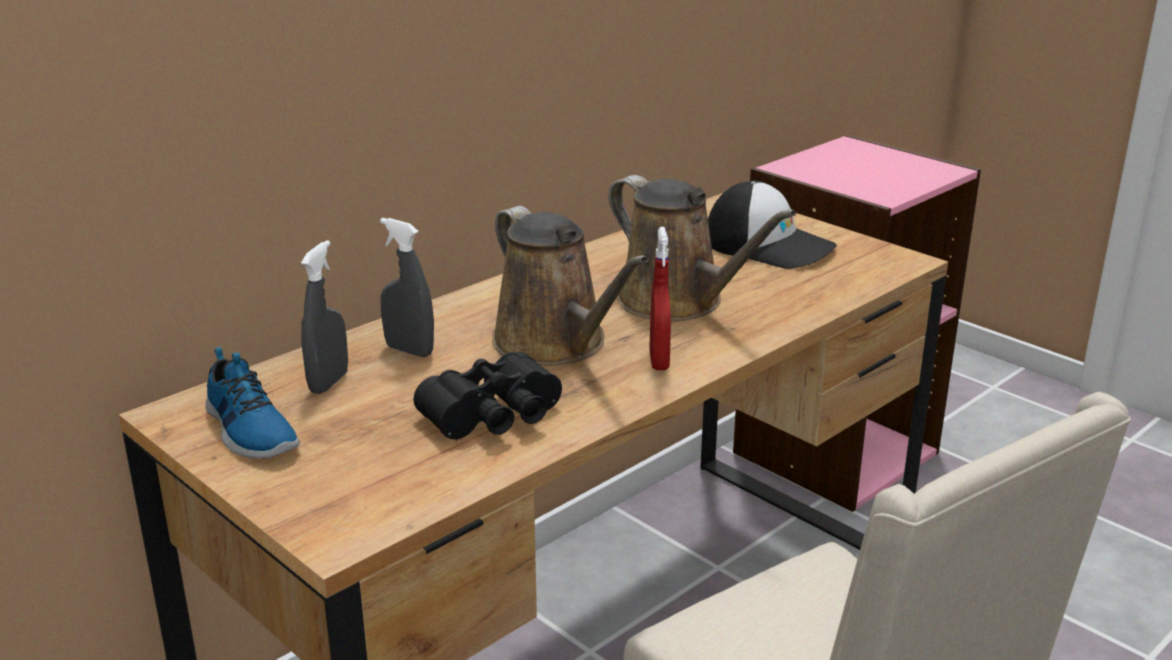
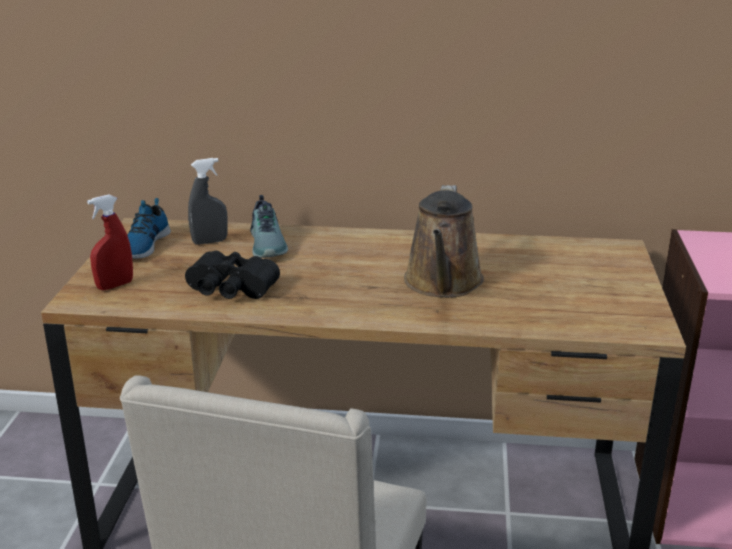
camera: 50 degrees right, 0 degrees up
grey spray bottle [380,218,434,357] -> shoe [250,195,288,258]
brown watering can [492,206,648,366] -> none
red spray bottle [649,227,671,370] -> red spray bottle moved to [87,195,133,290]
cap [708,180,837,269] -> none

